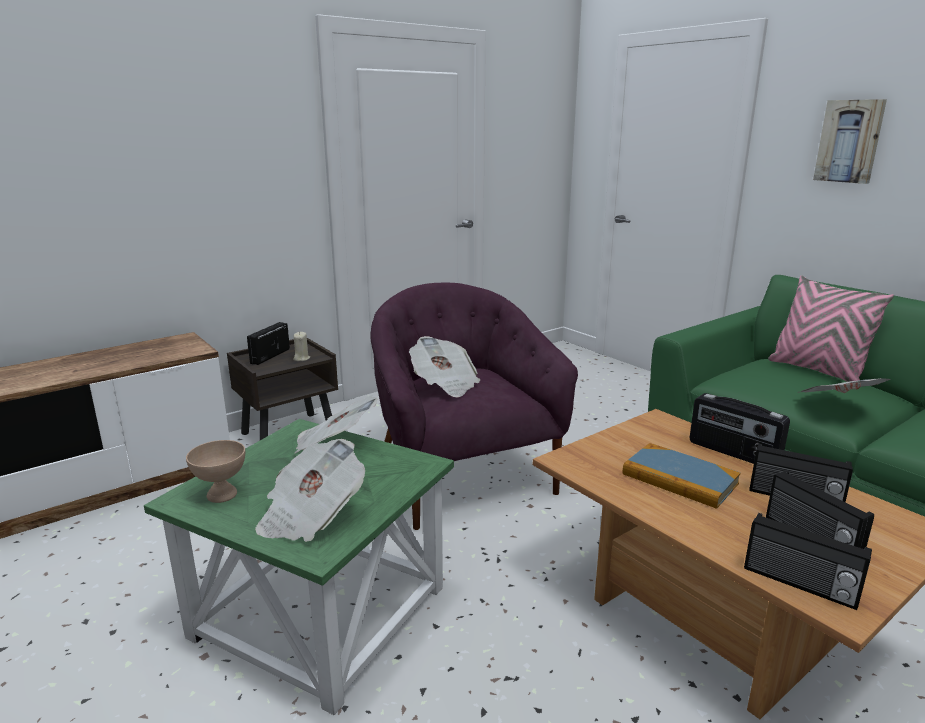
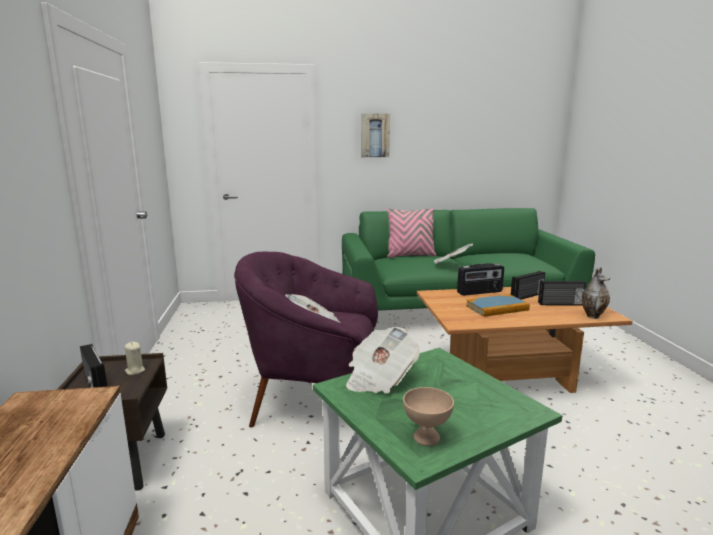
camera: 60 degrees left, 5 degrees down
newspaper [255,439,365,542] -> none
radio [744,513,872,610] -> vase [582,267,611,319]

